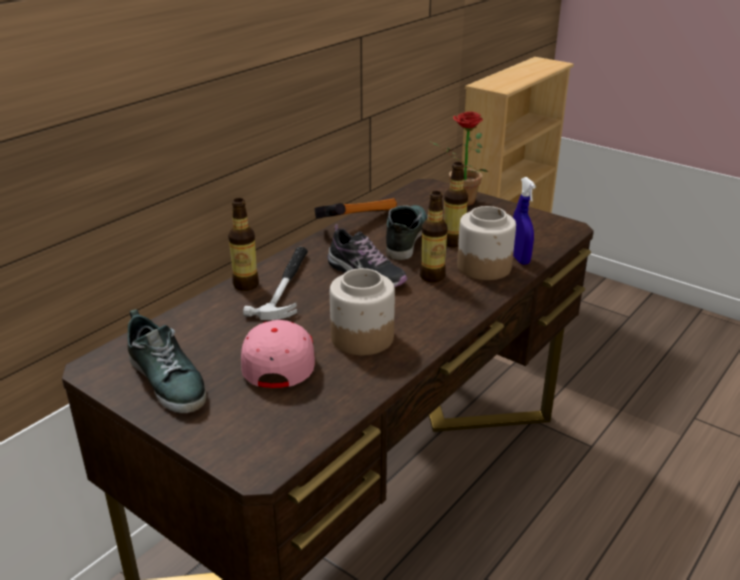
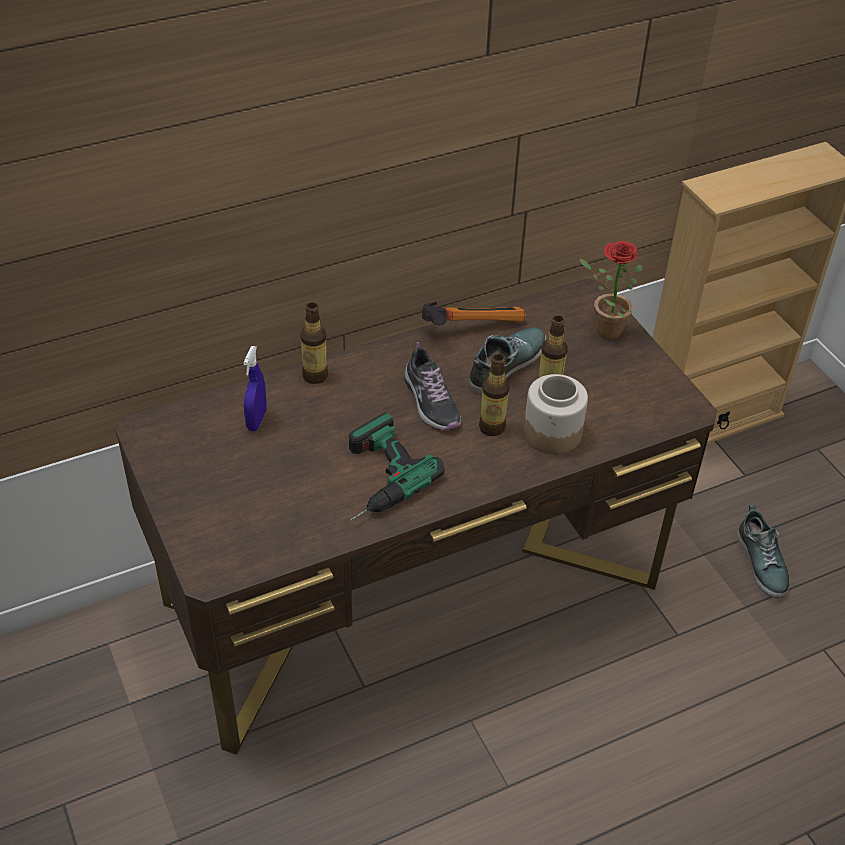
camera: 25 degrees right, 15 degrees up
shoe [127,309,207,413] -> shoe moved to [737,504,789,599]
pink cap [241,320,315,388] -> none
hammer [243,247,308,320] -> none
jar [330,268,395,355] -> power drill [349,412,444,520]
blue spray bottle [513,177,536,265] -> blue spray bottle moved to [243,346,267,431]

